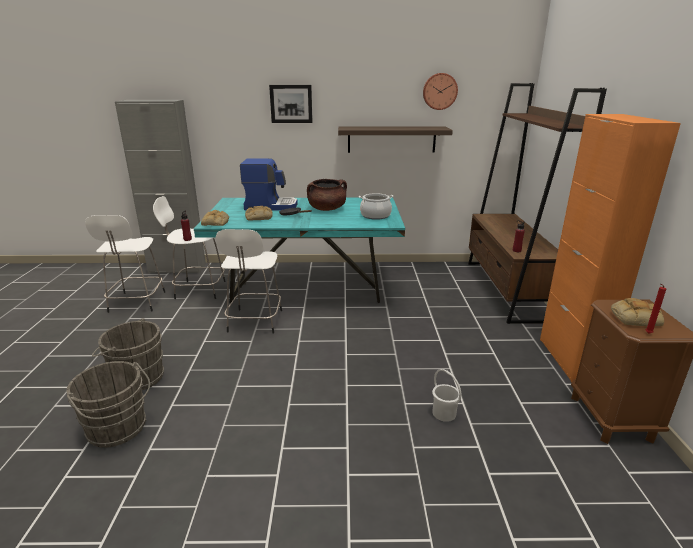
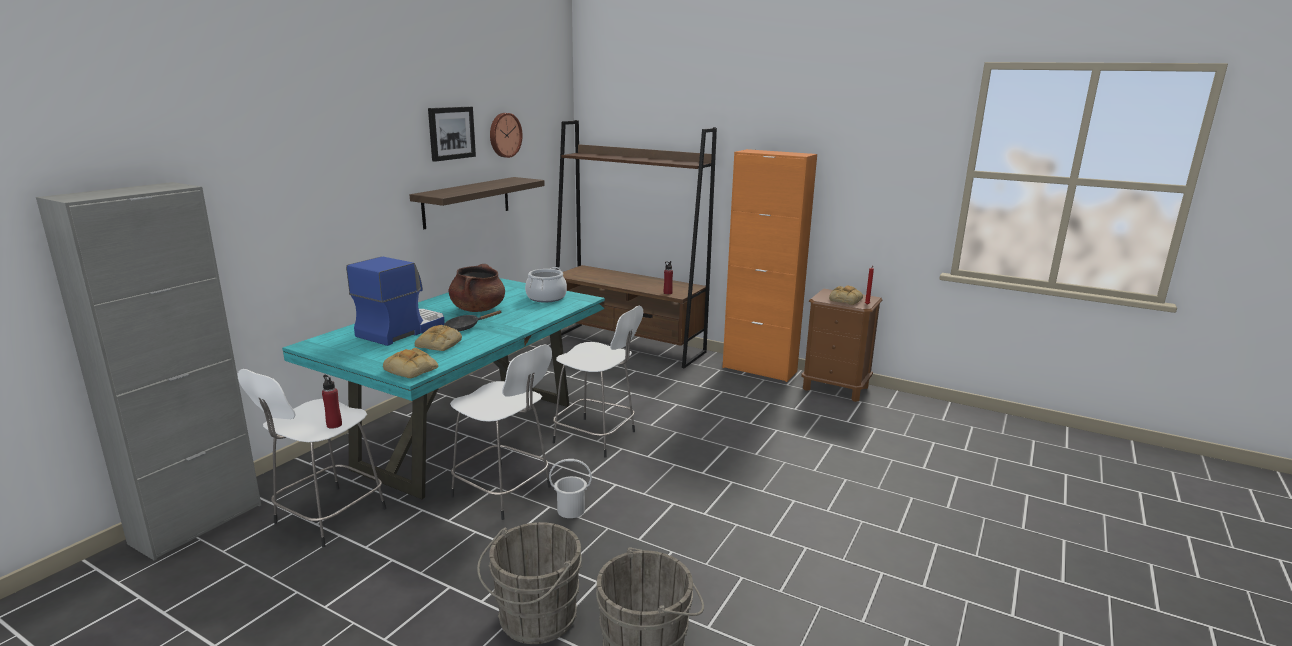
camera: 60 degrees left, 5 degrees down
white stool [85,215,165,313] -> white stool moved to [553,306,643,458]
picture [269,85,313,123] -> picture moved to [428,107,476,162]
white bucket [432,369,461,422] -> white bucket moved to [549,459,592,518]

